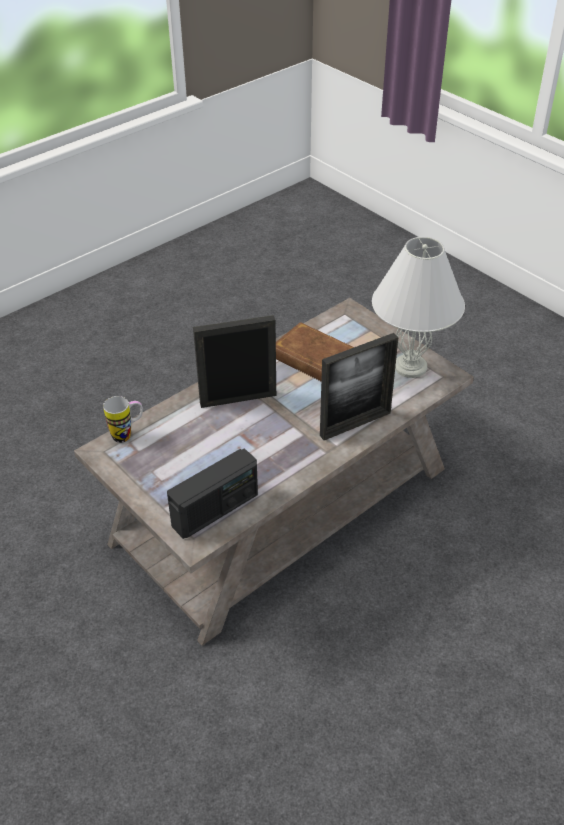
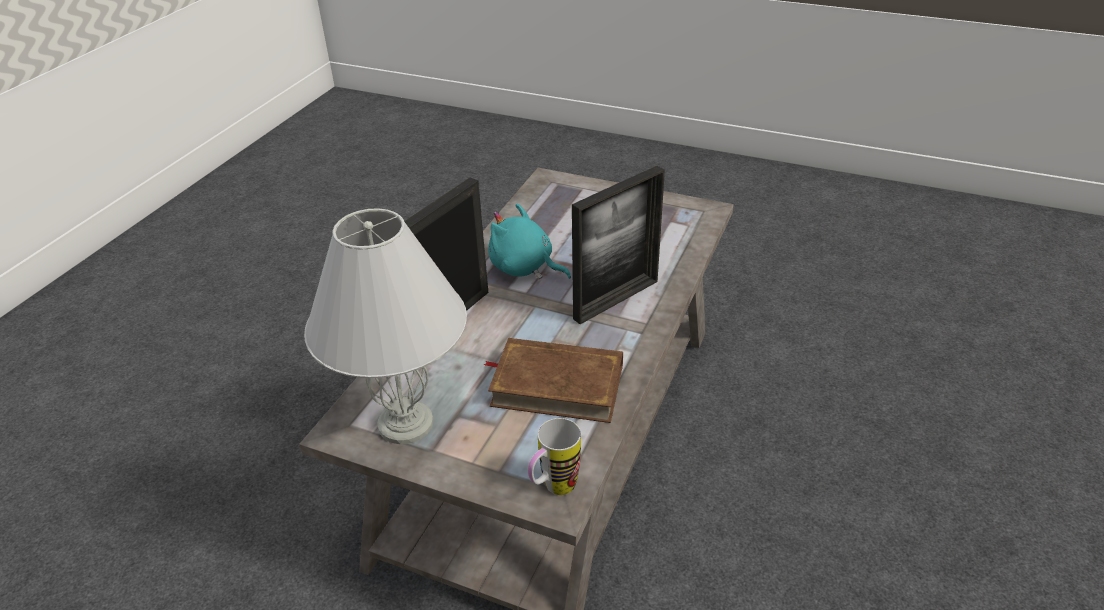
camera: 155 degrees right, 5 degrees down
mug [103,396,143,443] -> mug moved to [528,418,581,495]
radio [167,449,258,539] -> none
none -> turquoise plush toy [488,203,571,279]

